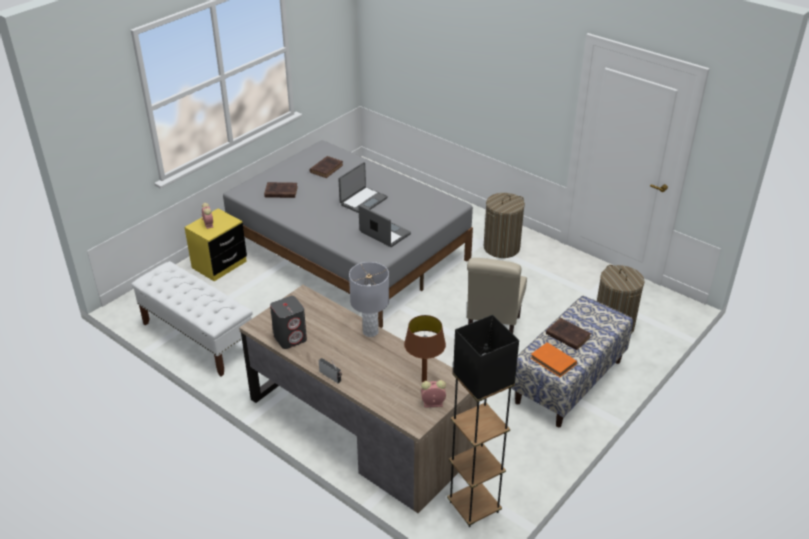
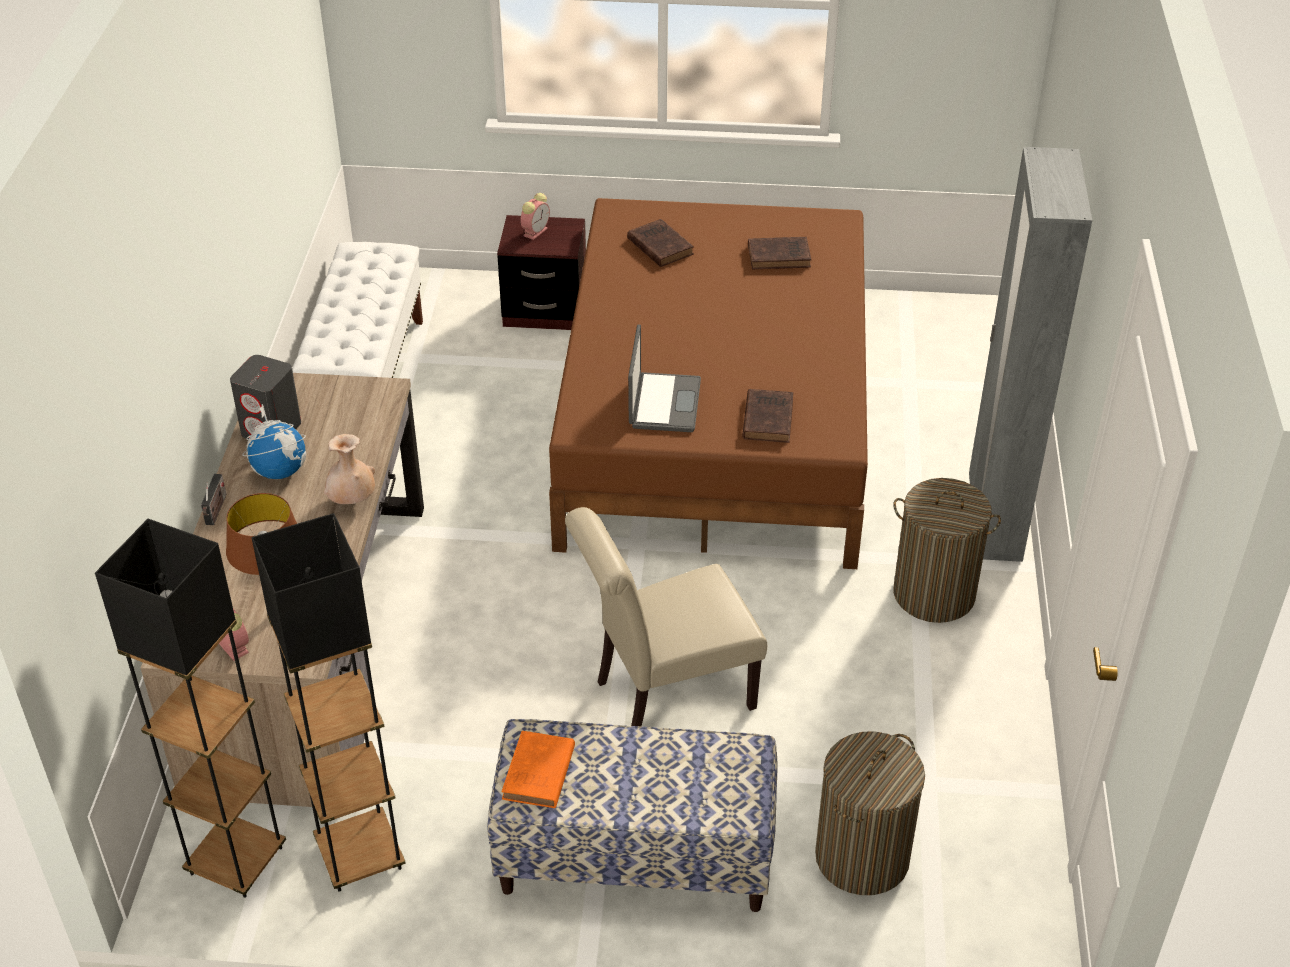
camera: 55 degrees right, 5 degrees up
yellow nightstand [184,209,247,281] -> brown nightstand [497,215,586,330]
grey bed [223,140,473,328] -> brown bed [549,198,868,569]
laptop [338,162,388,213] -> none
grey table lamp [349,262,389,337] -> beige vase [324,434,375,504]
brown book [546,318,591,350] -> brown book moved to [742,389,793,443]
none -> globe [242,404,306,479]
none -> black floor lamp [251,513,406,892]
none -> grey wardrobe [969,147,1092,562]

